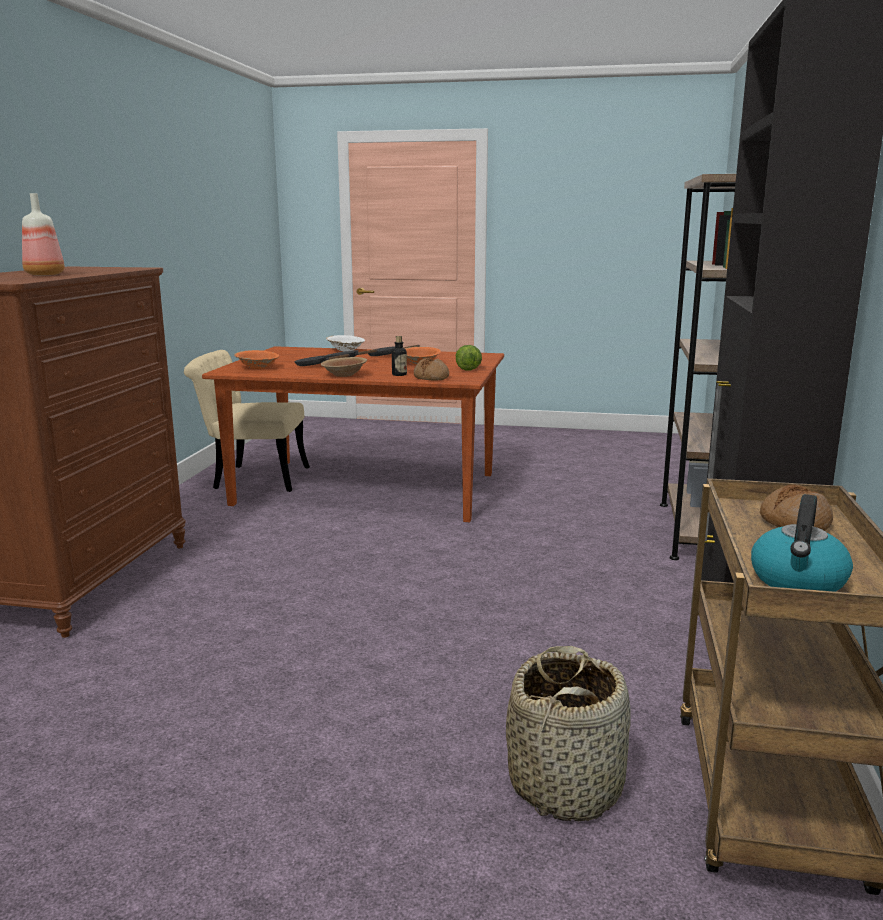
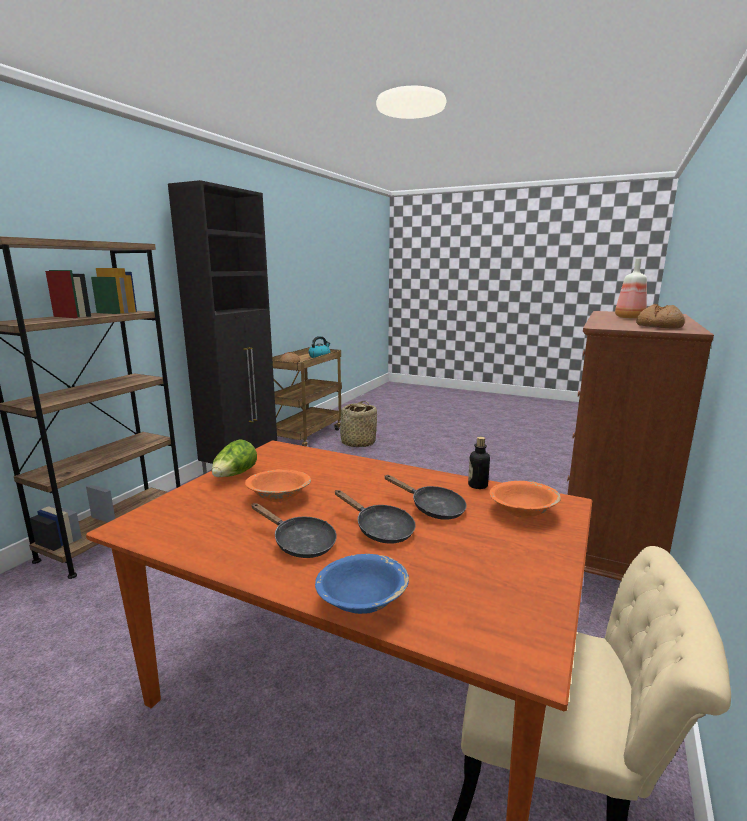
camera: 165 degrees left, 0 degrees up
brown bowl [321,357,367,377] -> none
white bowl [326,335,365,351] -> blue bowl [315,554,409,614]
bottle [392,336,407,376] -> bottle moved to [468,437,490,489]
bread [414,358,449,381] -> bread moved to [636,304,685,329]

